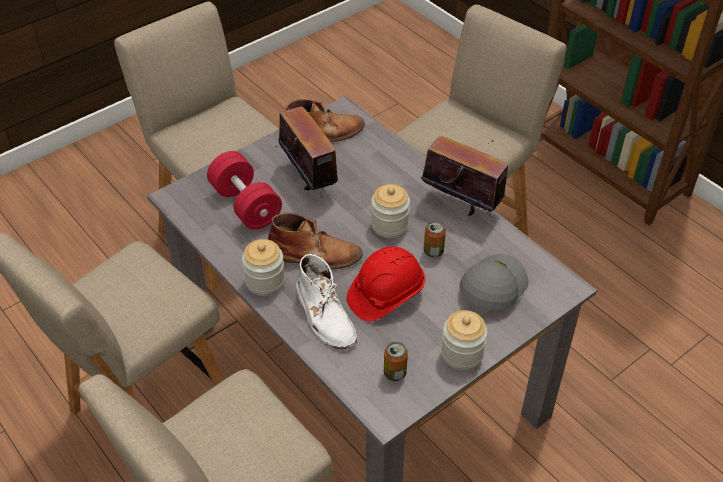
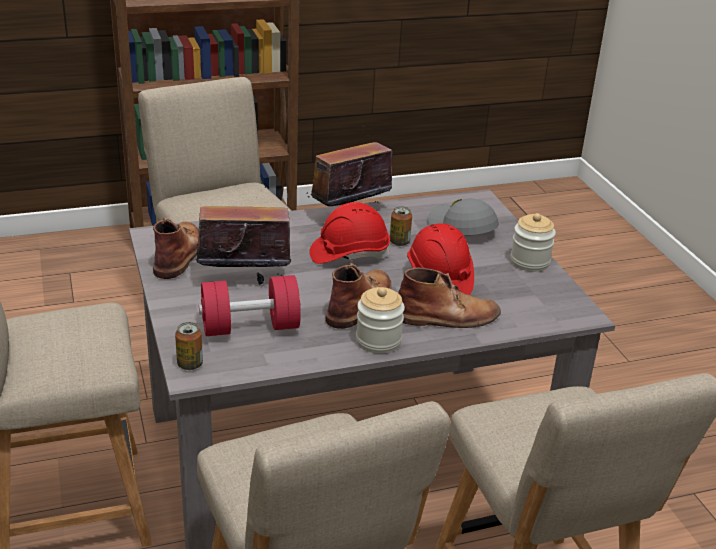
camera: 70 degrees left, 15 degrees down
white boot [296,254,357,349] -> brown boot [398,267,501,328]
jar [371,184,410,238] -> red hard hat [309,202,390,264]
can [384,342,408,381] -> can moved to [175,322,203,370]

